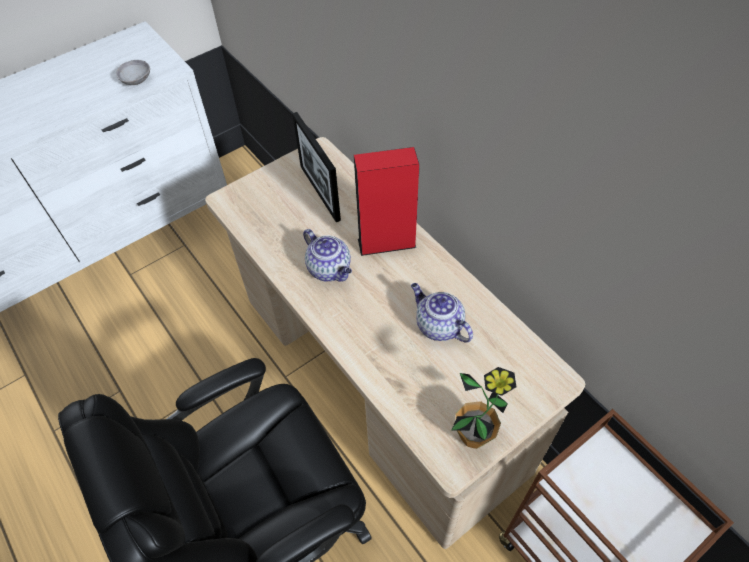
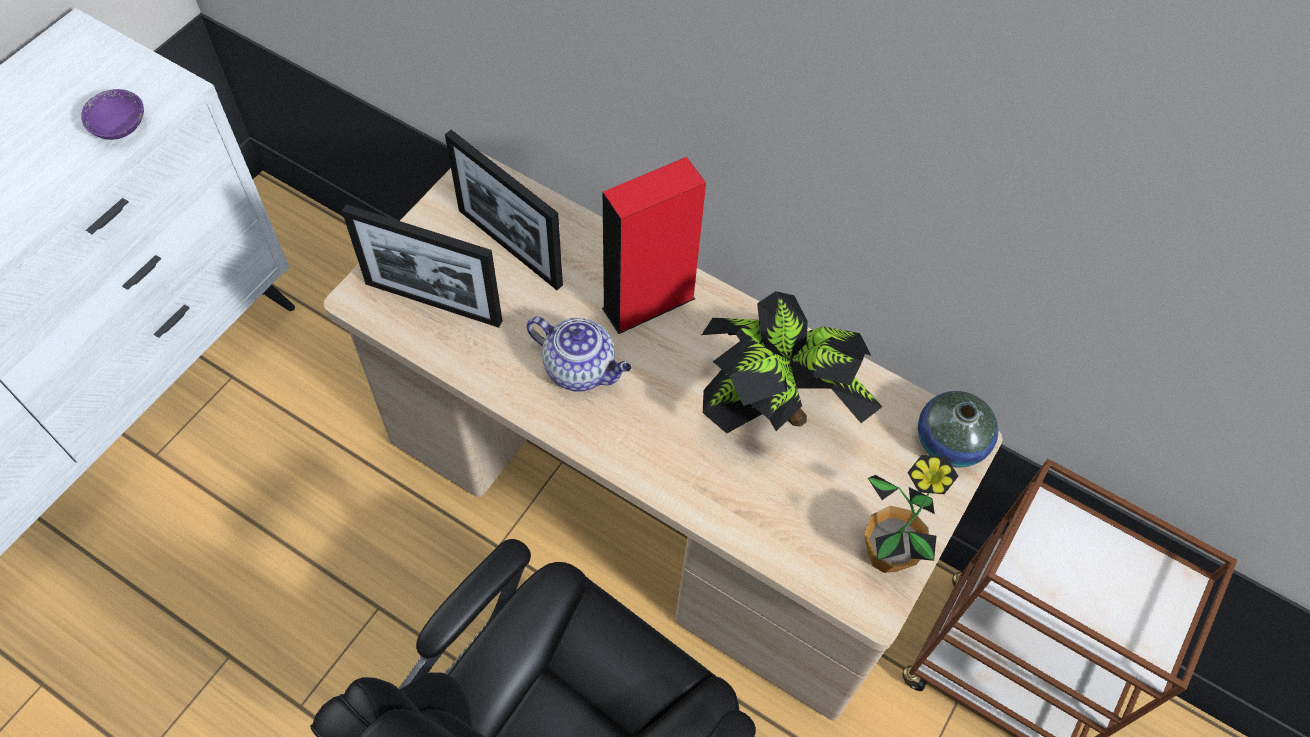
camera: 25 degrees left, 5 degrees up
grey bowl [116,60,150,85] -> purple bowl [81,89,144,140]
teapot [411,283,473,342] -> potted plant [702,291,883,434]
none -> picture frame [342,204,502,328]
none -> vase [918,391,998,468]

